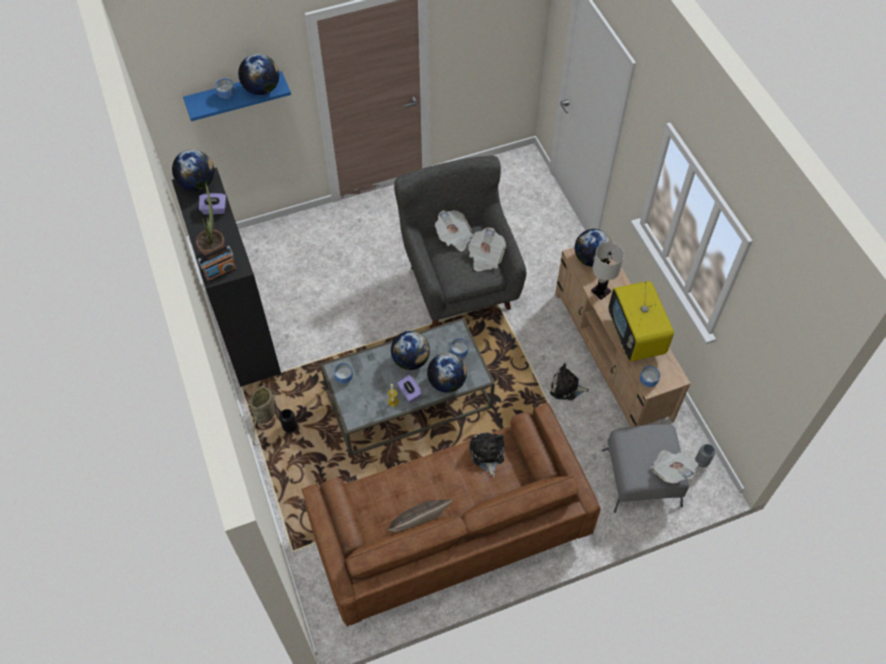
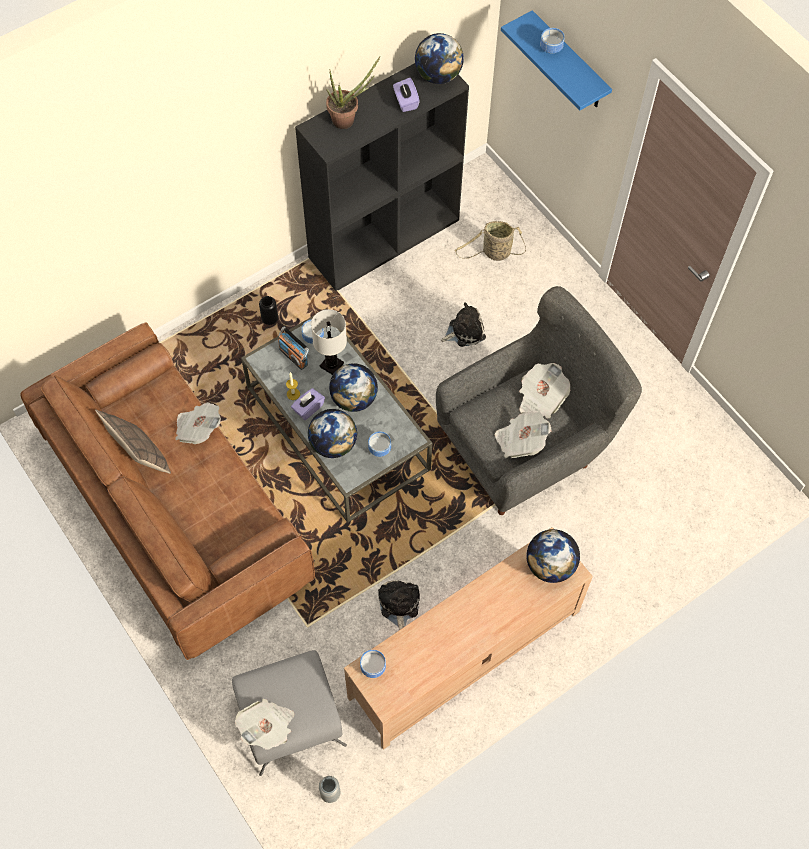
camera: 75 degrees right, 5 degrees up
radio [198,245,237,282] -> radio moved to [278,326,309,370]
globe [238,54,279,95] -> none
basket [250,382,275,445] -> basket moved to [455,221,526,261]
plush toy [470,432,504,477] -> plush toy moved to [441,302,486,347]
white table lamp [591,242,624,300] -> white table lamp moved to [311,309,347,375]
television [608,281,674,361] -> none
none -> newspaper [175,402,221,444]

